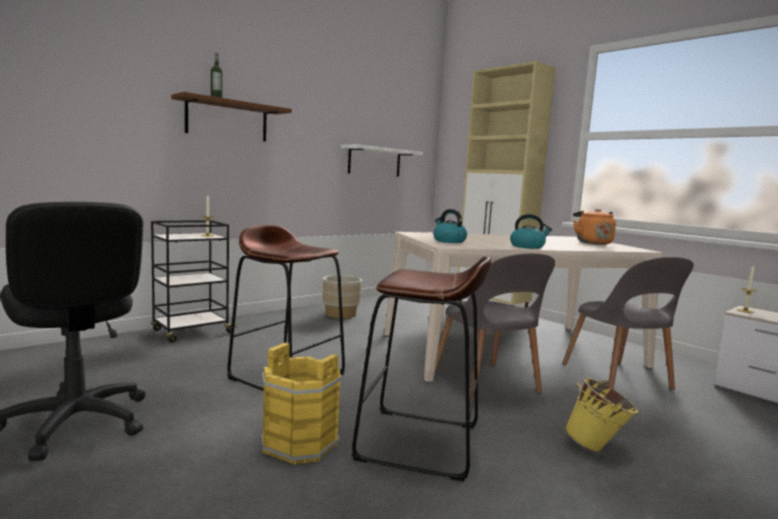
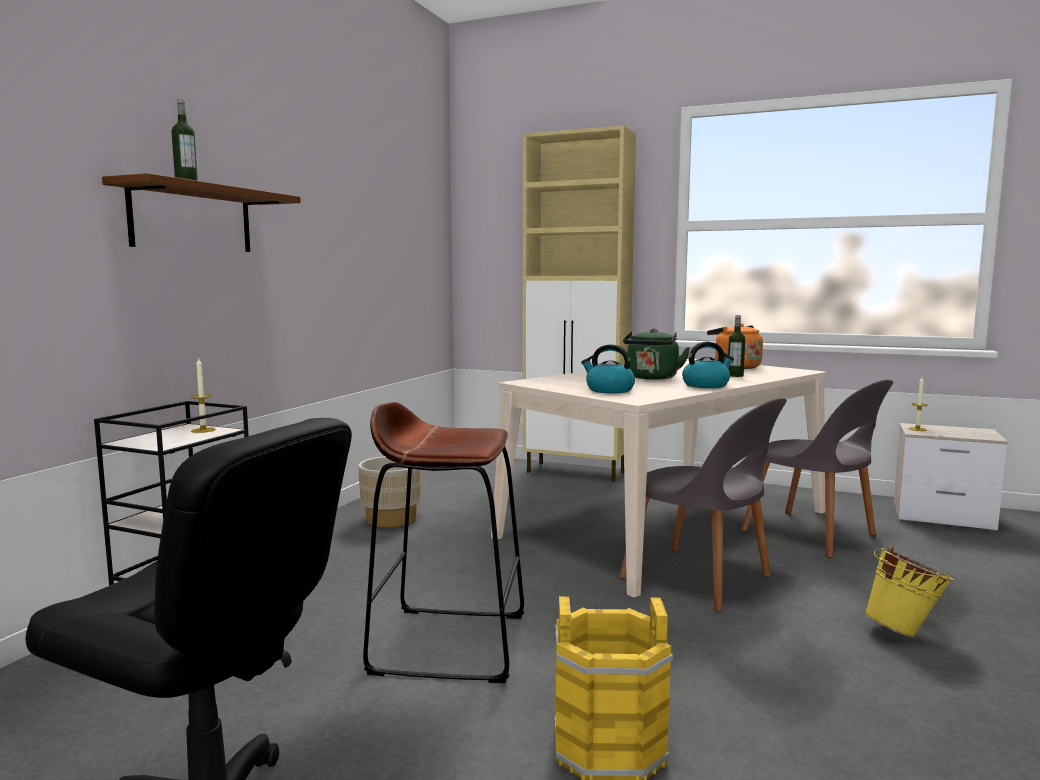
camera: 25 degrees left, 0 degrees up
white shelf [341,144,423,177] -> none
brown stool [352,256,491,481] -> none
none -> green kettle [623,328,690,380]
none -> bottle [728,315,745,377]

